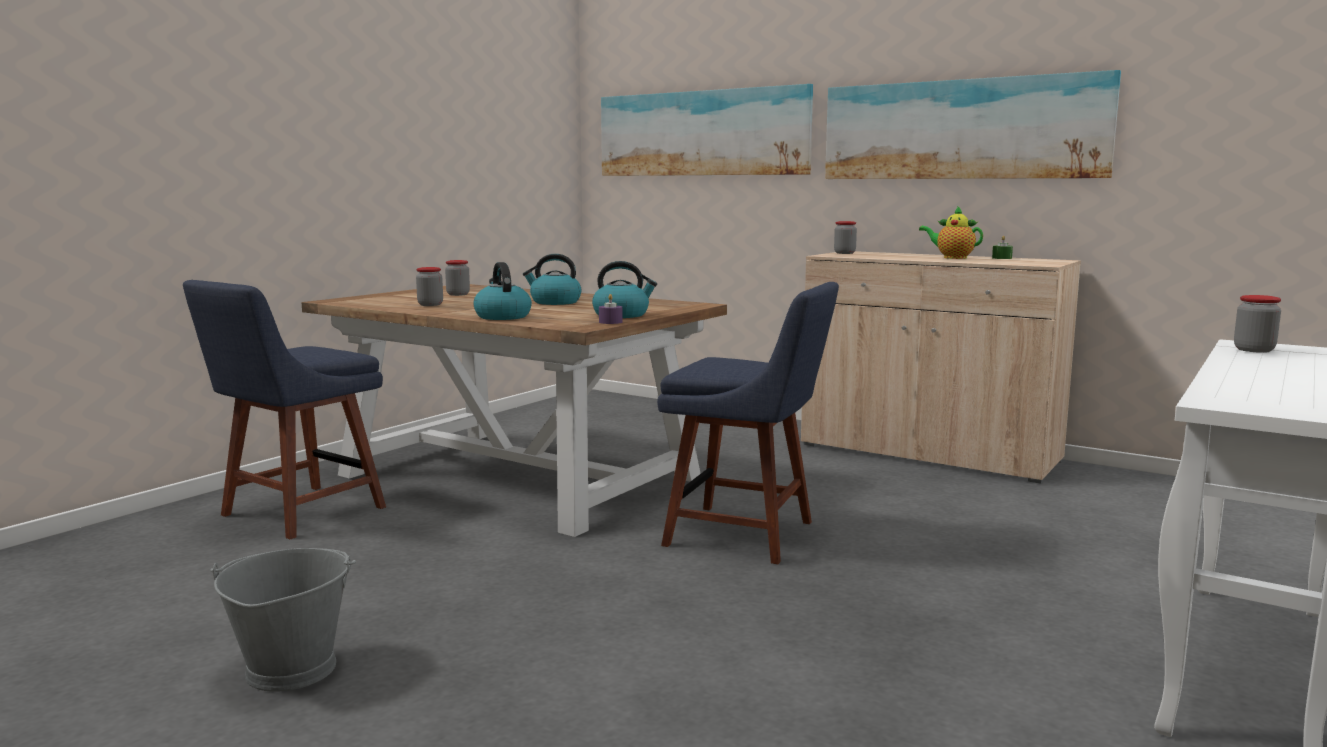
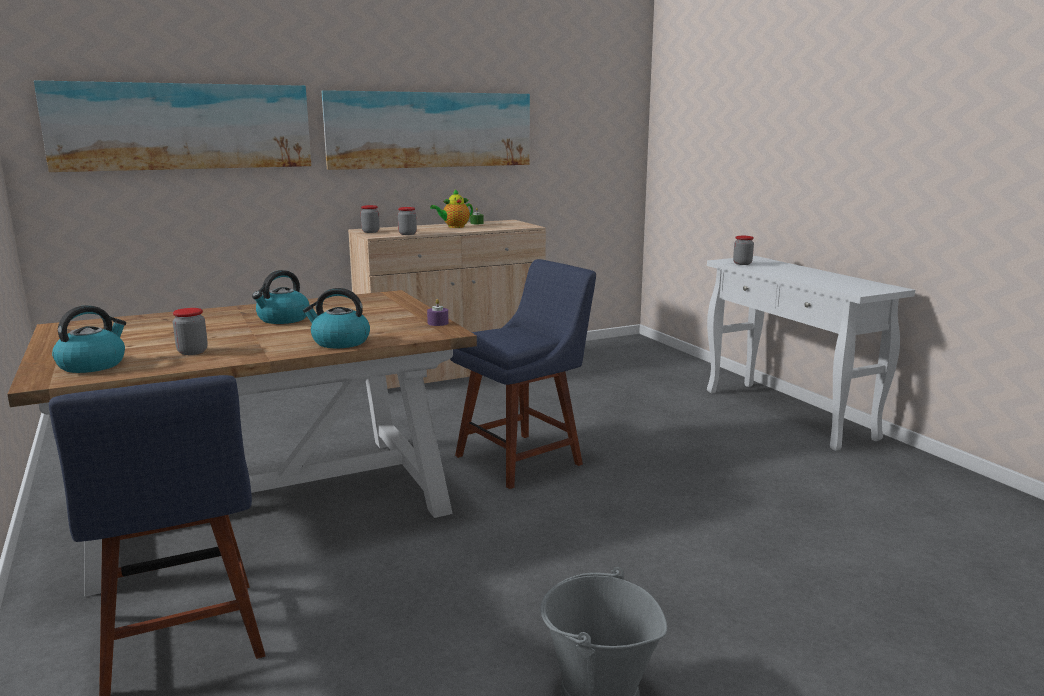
camera: 60 degrees left, 5 degrees up
jar [445,260,470,296] -> jar moved to [398,207,417,235]
kettle [592,261,657,318] -> kettle moved to [52,305,126,373]

